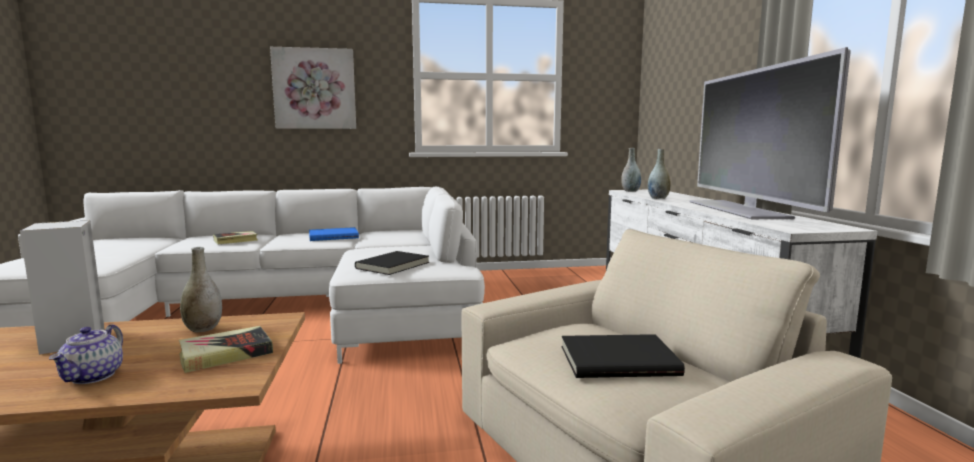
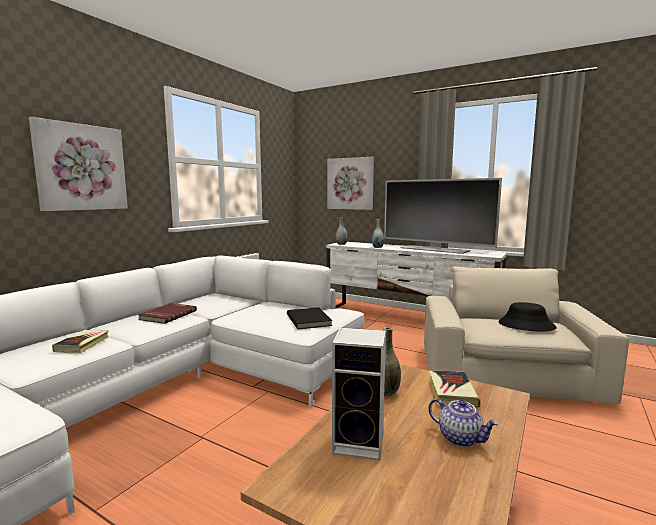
camera: 50 degrees left, 0 degrees up
blue book [309,227,359,241] -> red book [138,303,197,324]
black book [561,334,685,378] -> black hat [498,302,557,331]
none -> picture [327,157,374,210]

